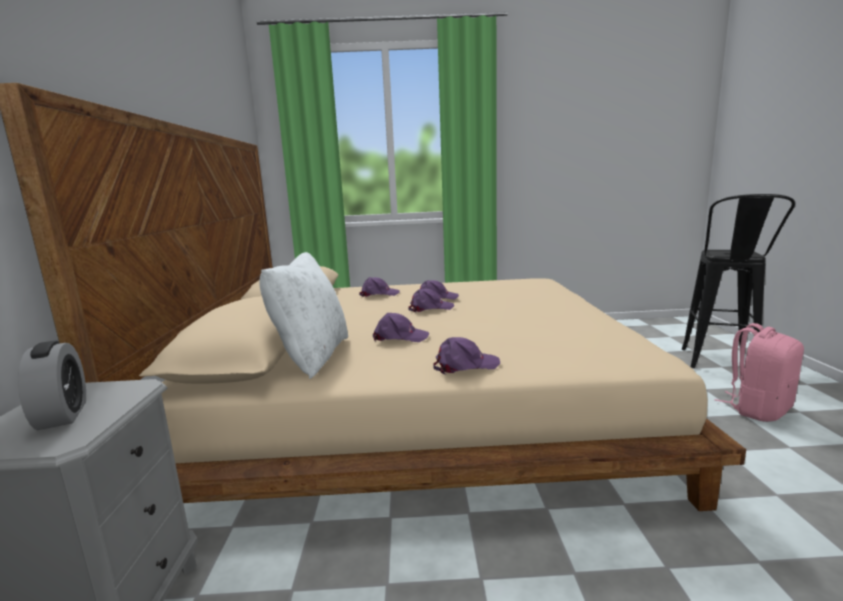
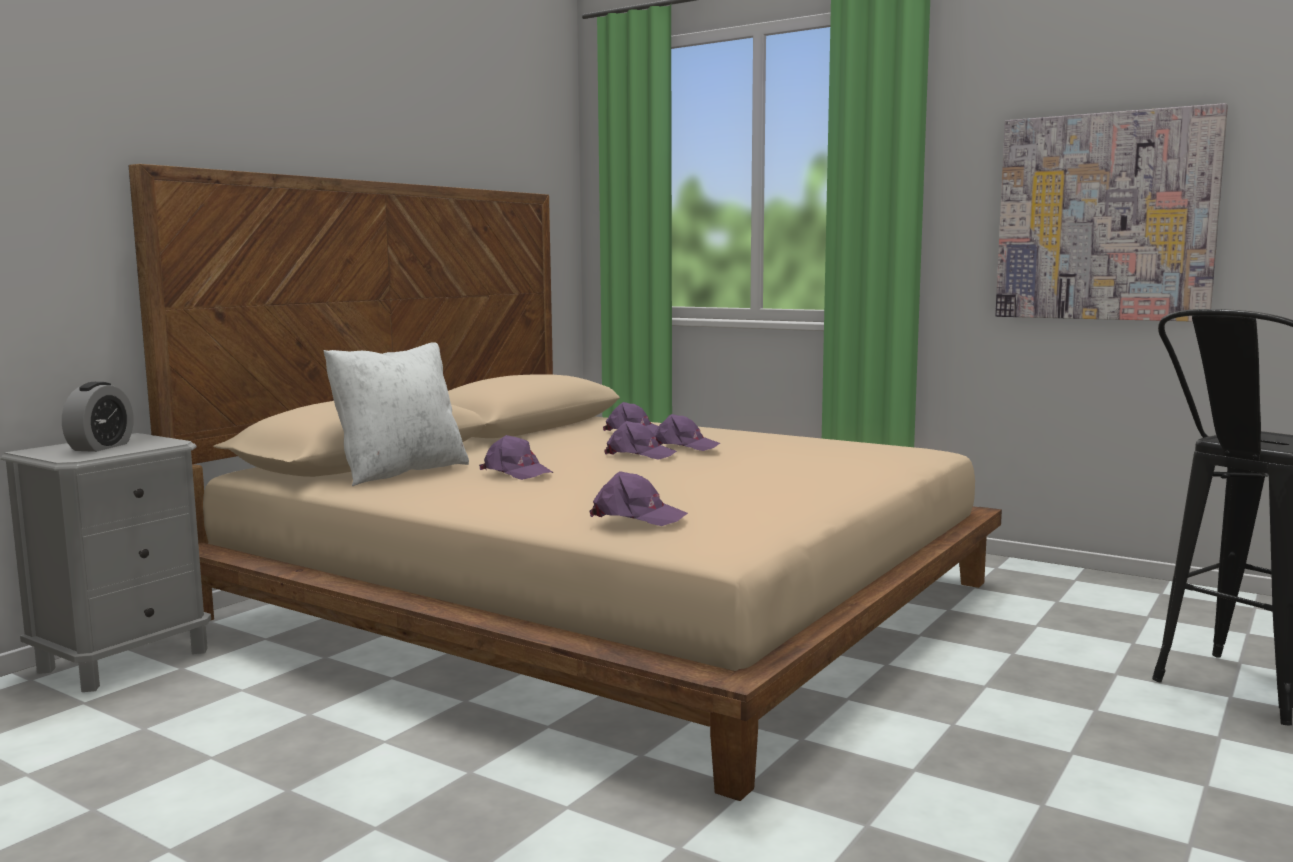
camera: 35 degrees right, 5 degrees down
purple cap [433,337,500,374] -> purple cap moved to [589,471,688,526]
pink backpack [714,323,804,422] -> none
none -> picture [995,103,1228,322]

